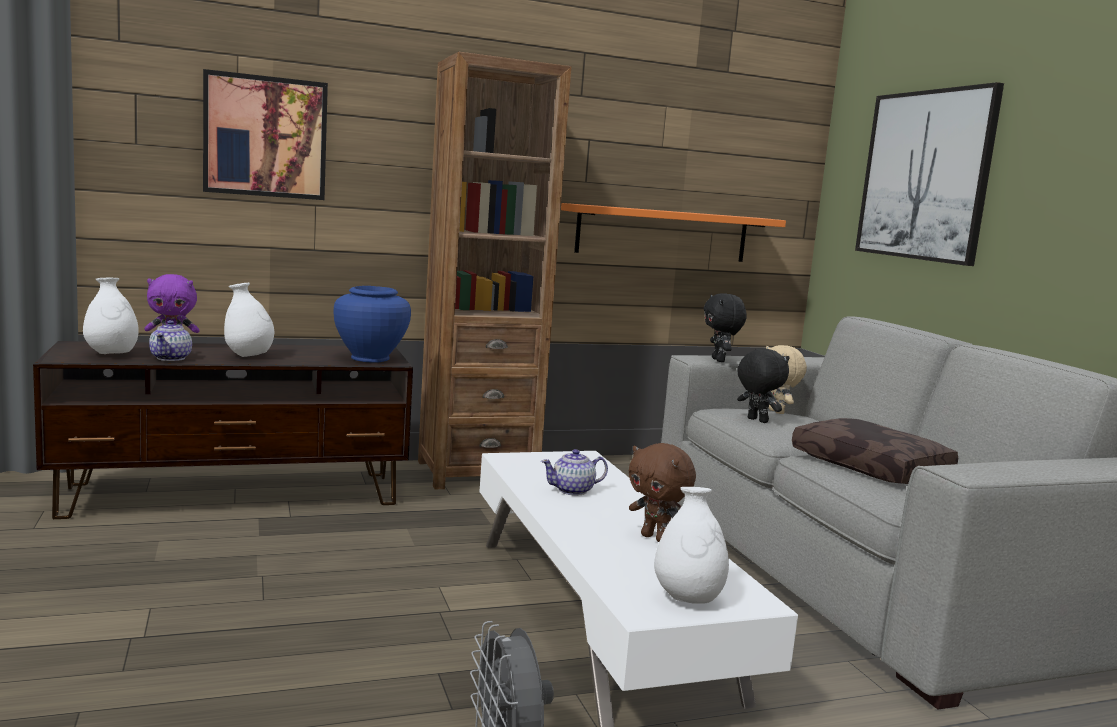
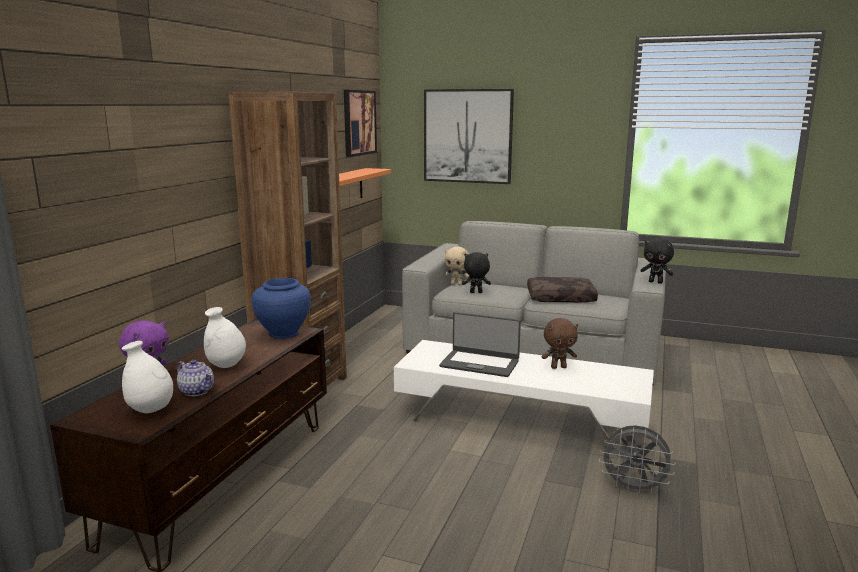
camera: 50 degrees left, 5 degrees up
picture [203,69,328,200] -> picture moved to [344,90,377,157]
teapot [541,449,608,496] -> laptop [439,312,521,377]
white vase [654,487,729,604] -> none
black plush toy [703,293,747,362] -> black plush toy moved to [640,238,674,284]

